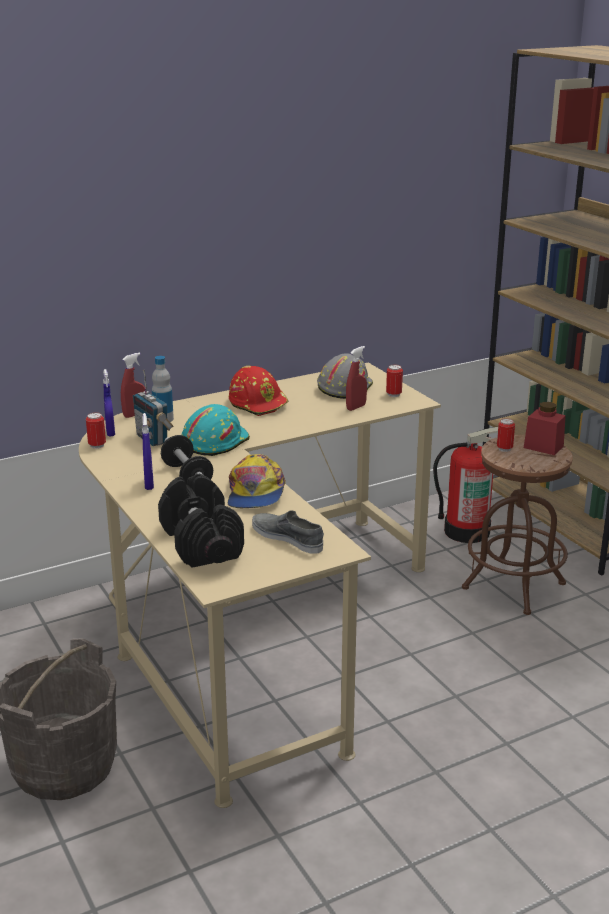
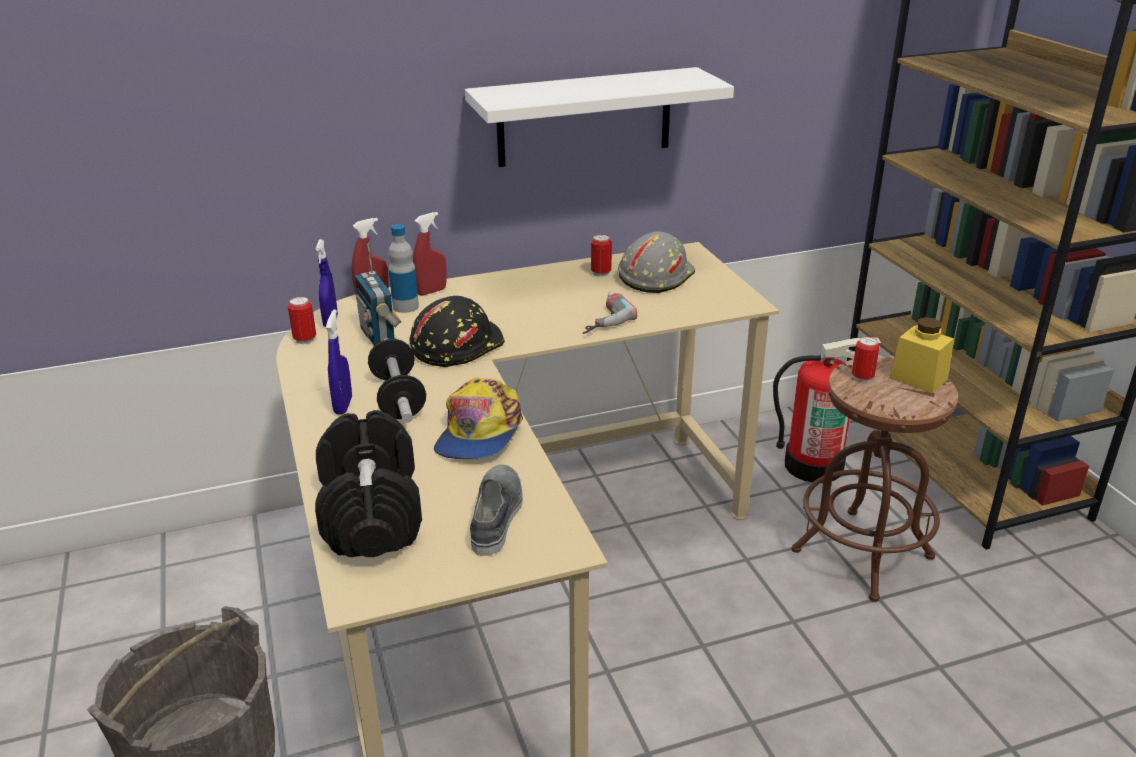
camera: 10 degrees right, 5 degrees up
turquoise hard hat [181,404,250,456] -> black hard hat [409,296,505,367]
red hard hat [229,366,289,416] -> none
grey shoe [252,510,324,554] -> grey shoe turned 45 degrees clockwise [470,464,523,556]
red spray bottle [346,346,367,411] -> red spray bottle moved to [413,212,447,296]
can [386,365,403,397] -> can moved to [591,234,612,277]
red jar [524,402,566,455] -> yellow jar [890,317,954,393]
none -> white shelf [465,67,734,167]
none -> power drill [583,291,637,334]

